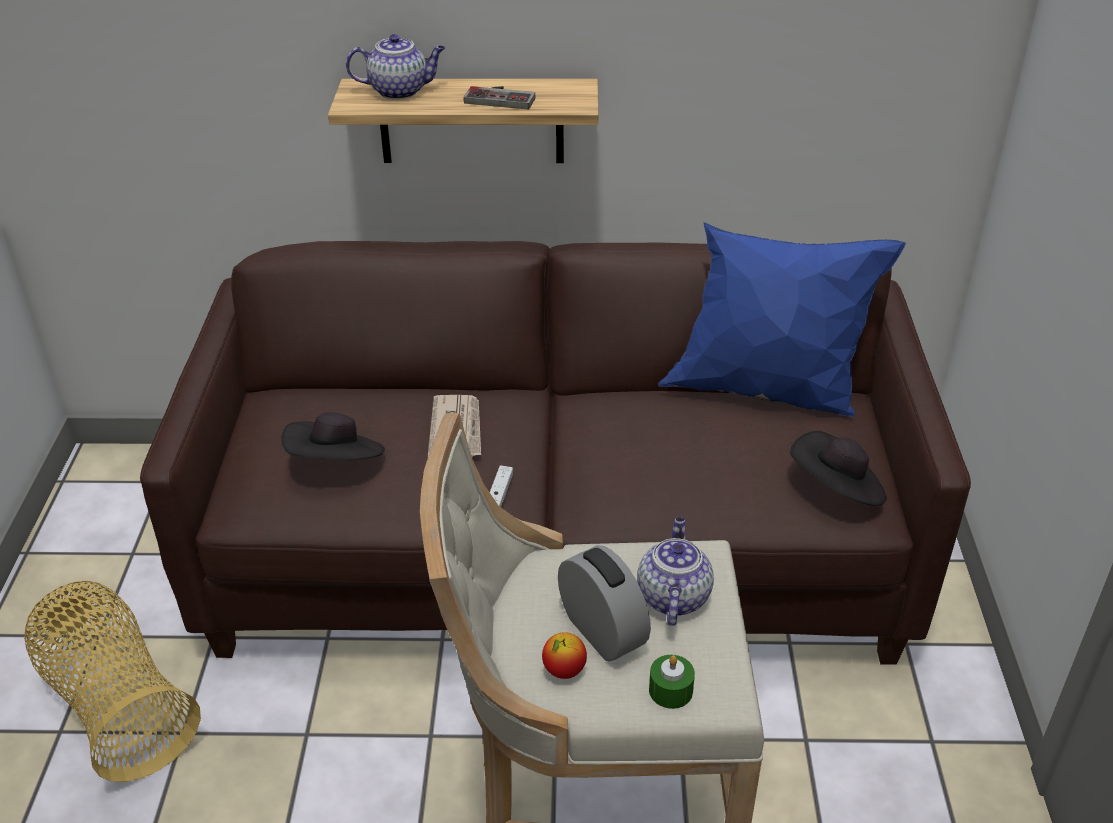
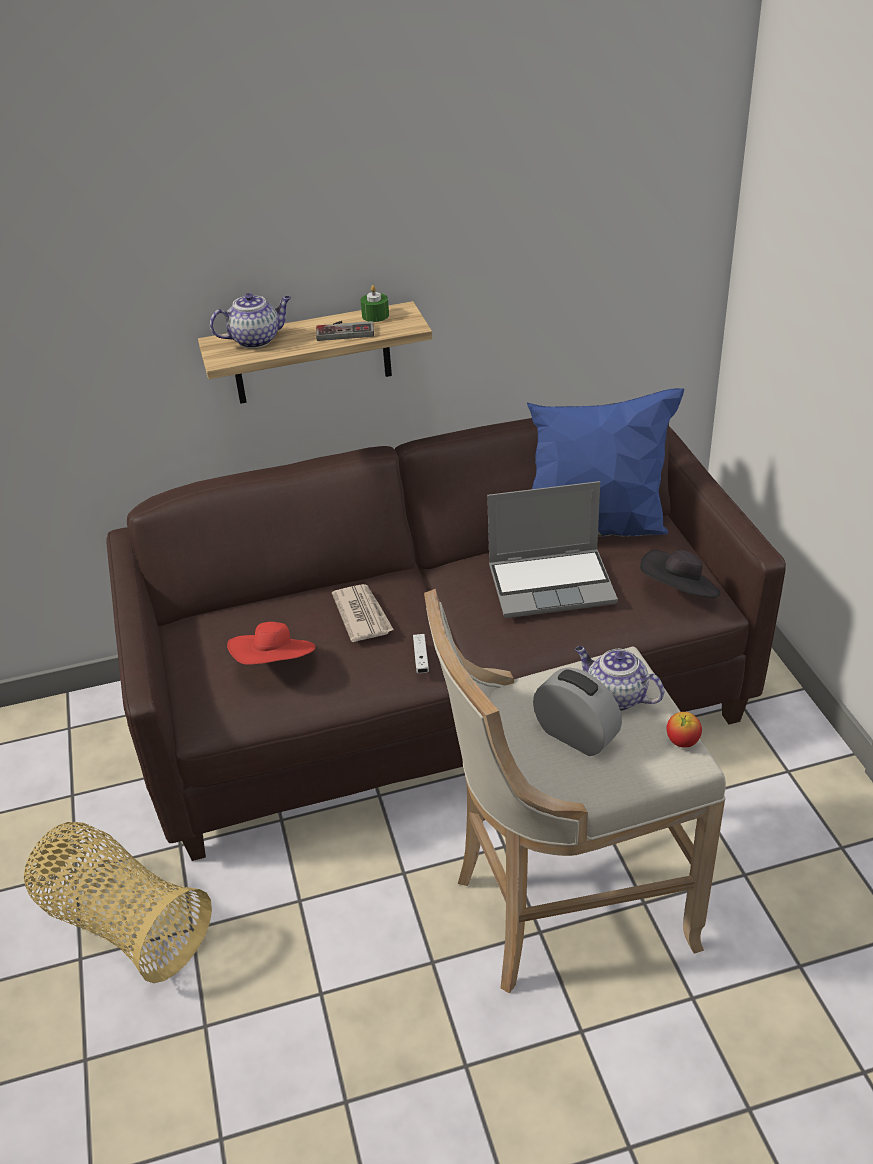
camera: 15 degrees left, 0 degrees up
black hat [282,412,385,460] -> red hat [227,622,315,665]
apple [542,632,587,679] -> apple moved to [666,712,702,748]
teapot [637,517,714,626] -> teapot turned 45 degrees counterclockwise [575,646,664,711]
green candle [649,655,695,709] -> green candle moved to [360,285,389,322]
none -> laptop [487,481,618,618]

